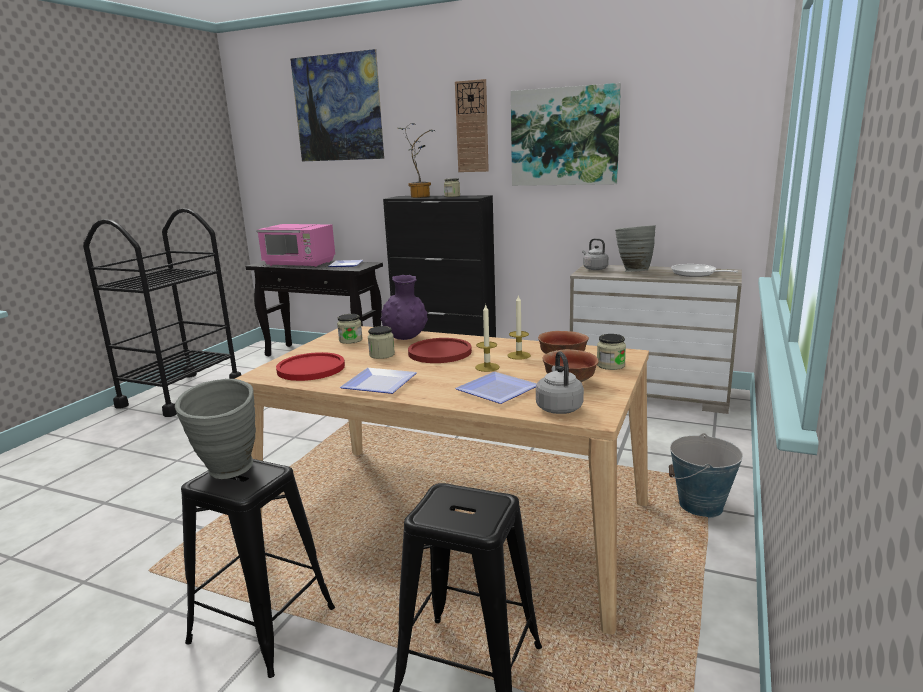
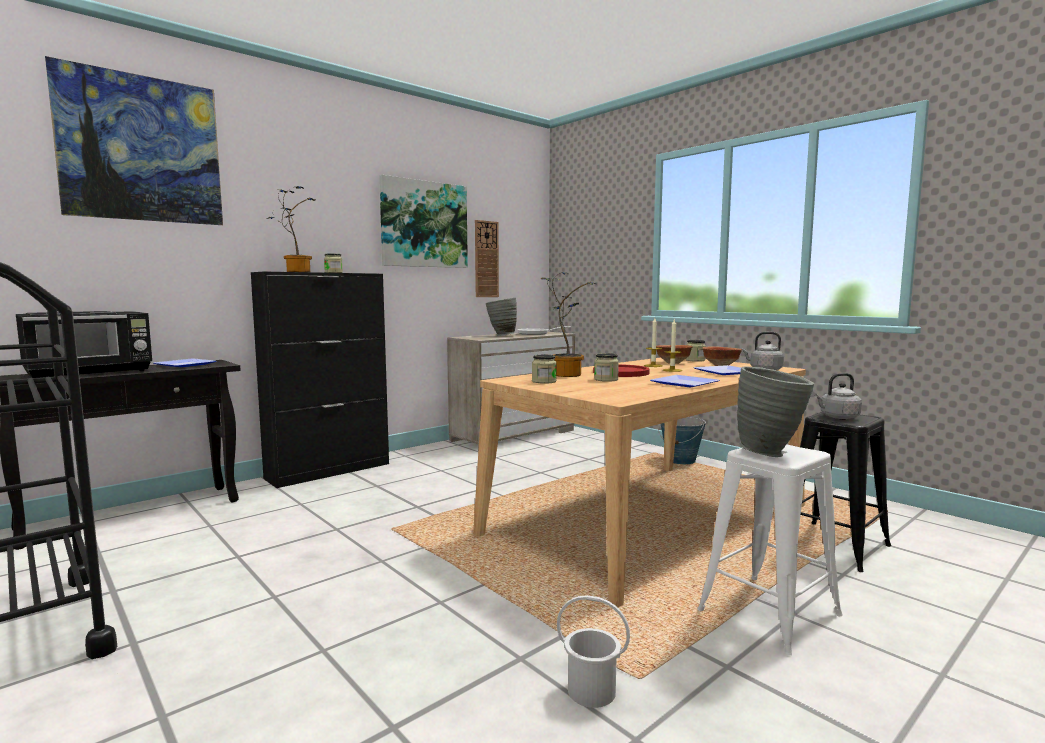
camera: 65 degrees left, 10 degrees down
black stool [181,459,335,678] -> white stool [697,444,843,655]
pink microwave [257,224,335,267] -> black microwave [16,311,152,378]
red plate [276,352,345,381] -> none
purple vase [381,275,428,340] -> potted plant [541,272,596,377]
wall clock [455,79,489,172] -> wall clock moved to [475,220,499,297]
grey kettle [582,238,609,270] -> grey kettle moved to [814,373,862,419]
none -> white bucket [557,595,630,708]

